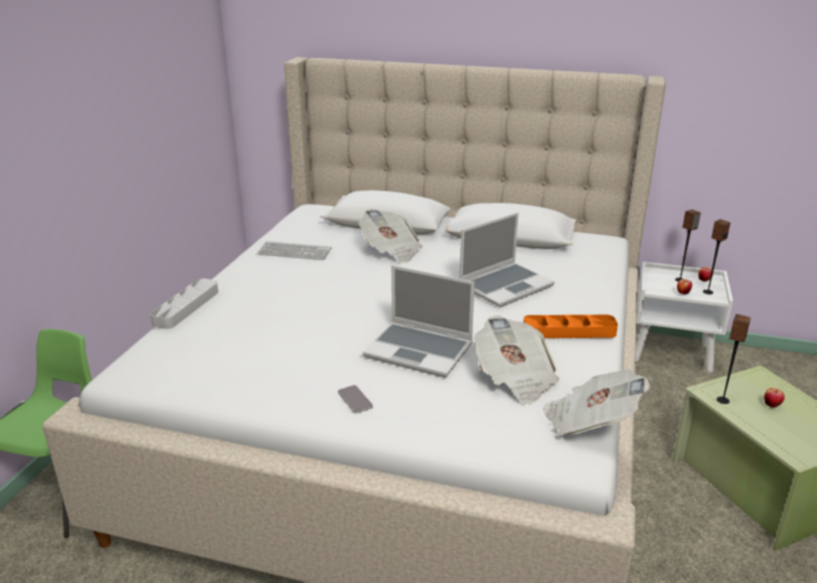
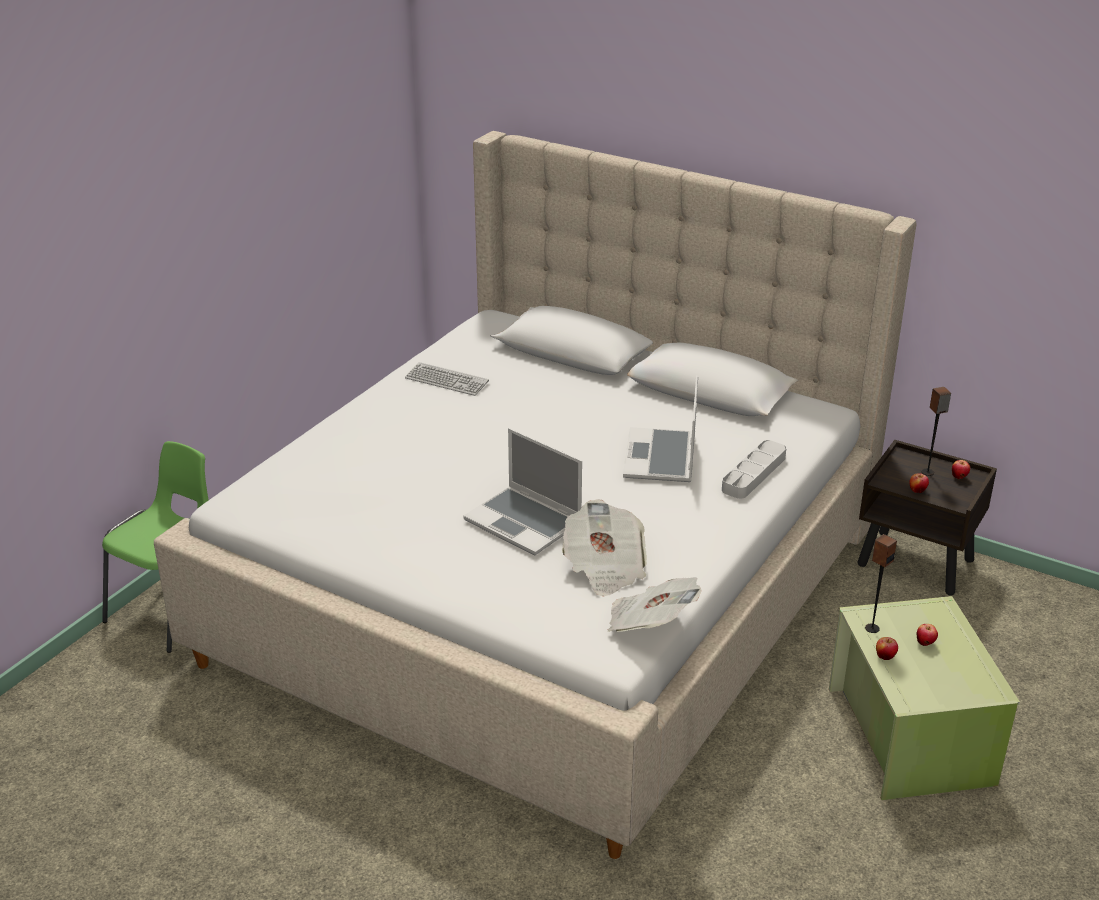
camera: 15 degrees right, 5 degrees up
grey tray [151,278,218,329] -> grey tray moved to [722,440,786,499]
phone [338,385,373,413] -> none
newspaper [359,209,423,263] -> none
laptop [460,212,555,307] -> laptop turned 120 degrees clockwise [623,375,698,482]
orange tray [524,315,618,338] -> none
white nightstand [636,262,733,373] -> brown nightstand [858,440,997,596]
speaker [703,219,730,294] -> none
none -> apple [876,637,898,660]

